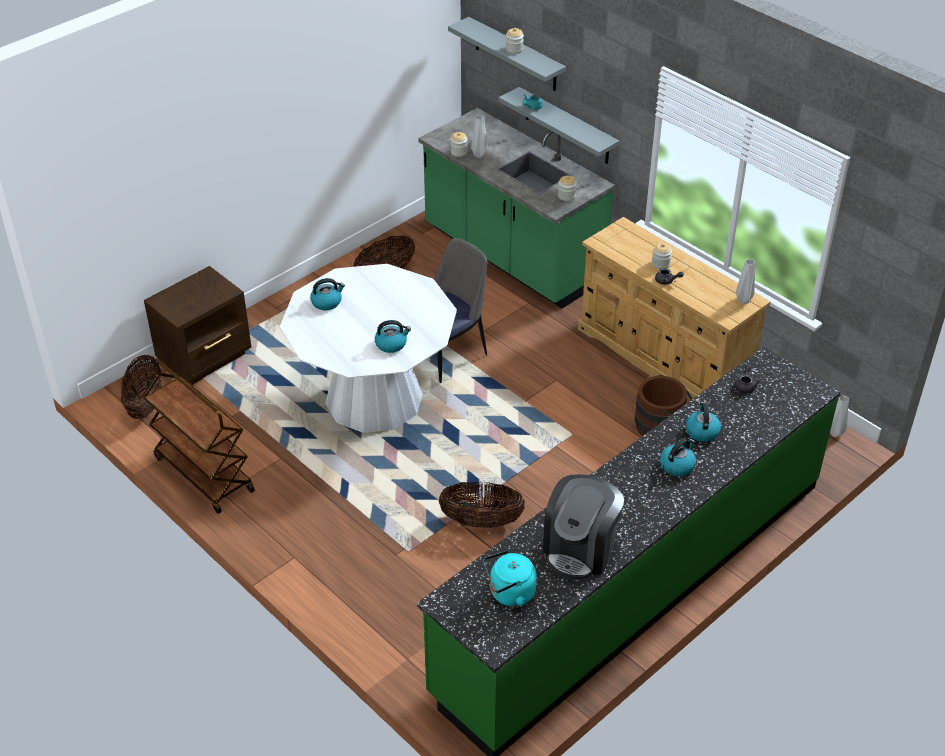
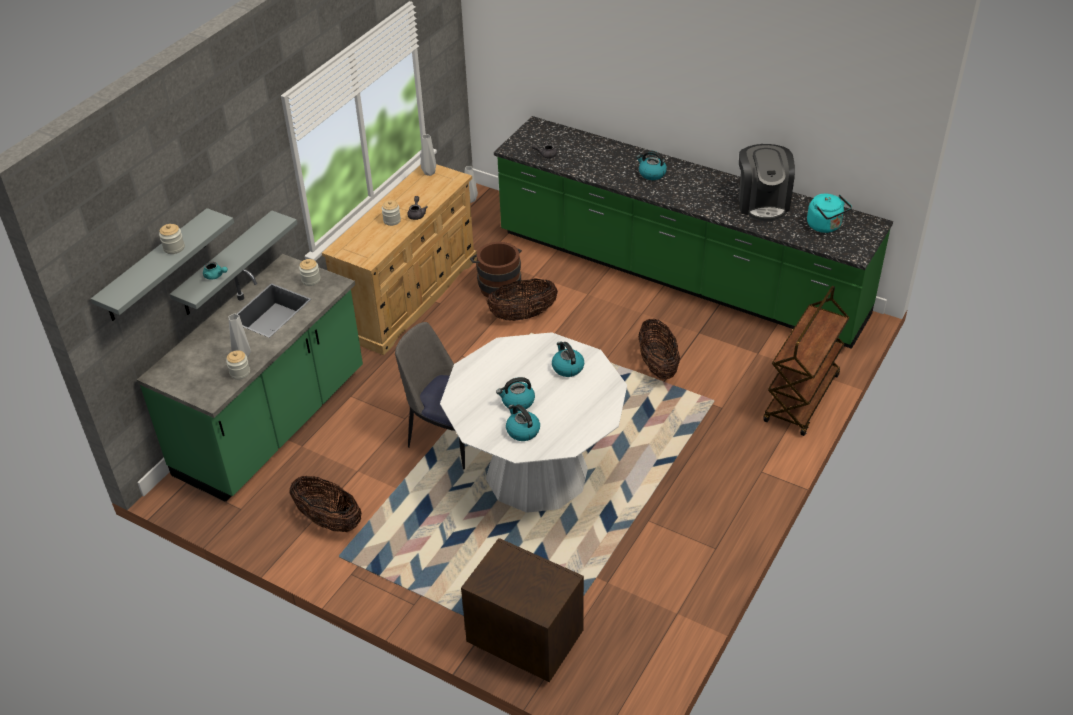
camera: 105 degrees left, 0 degrees up
basket [121,355,161,419] -> basket moved to [487,279,558,321]
brown cart [143,360,255,514] -> brown cart moved to [763,286,850,436]
coffee machine [543,474,624,580] -> coffee machine turned 75 degrees clockwise [739,144,795,222]
kettle [686,402,721,442] -> kettle moved to [496,377,535,411]

